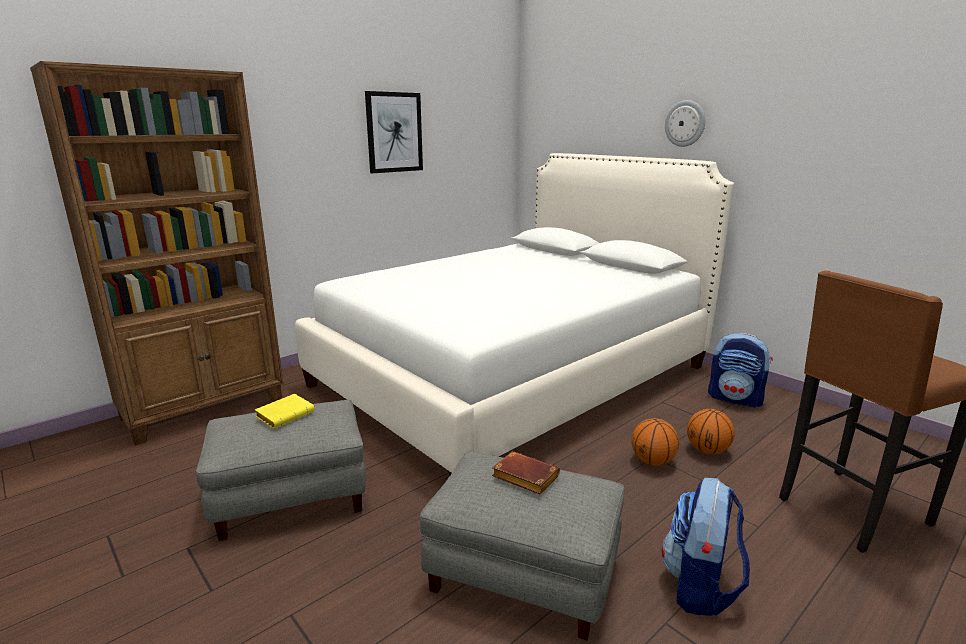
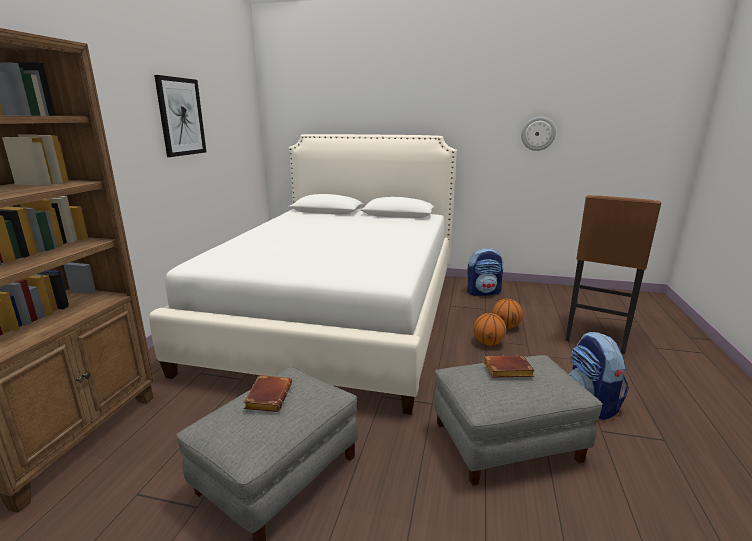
camera: 35 degrees left, 0 degrees up
yellow book [255,394,315,429] -> brown book [244,375,292,412]
wall clock [665,100,705,147] -> wall clock moved to [521,117,556,151]

